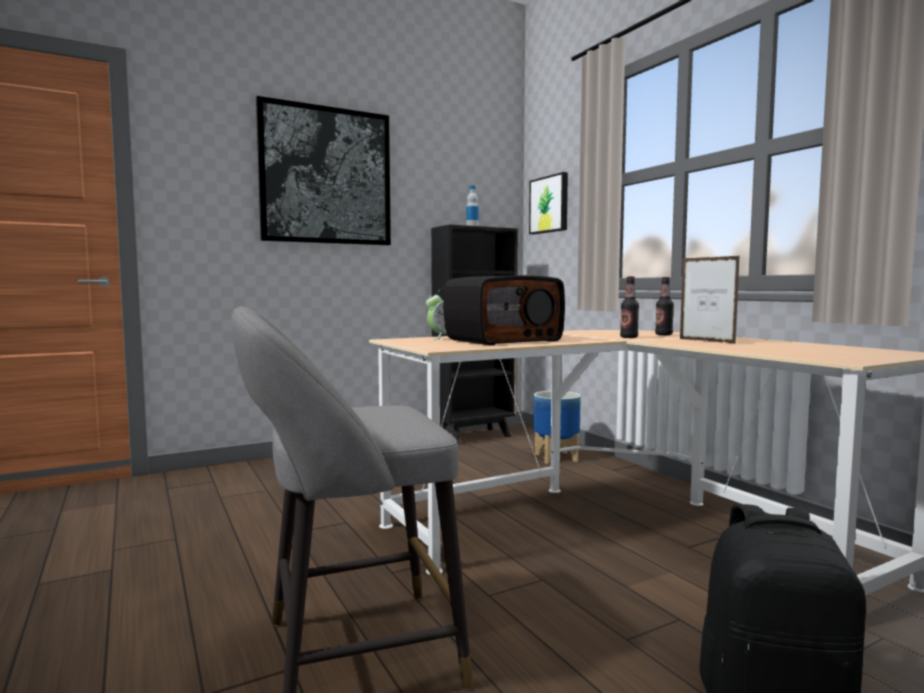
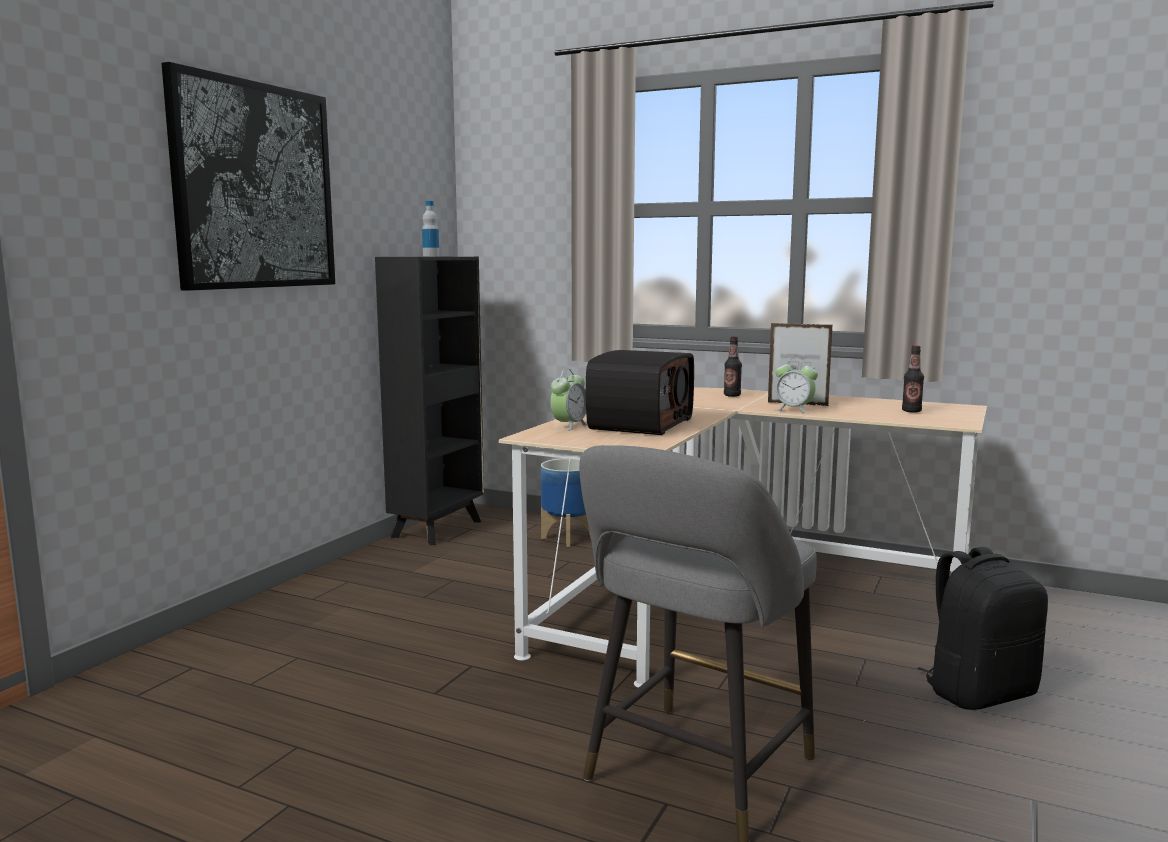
camera: 35 degrees left, 5 degrees up
picture [529,172,568,234] -> none
bottle [620,276,639,338] -> bottle moved to [902,345,924,413]
none -> alarm clock [776,358,818,413]

